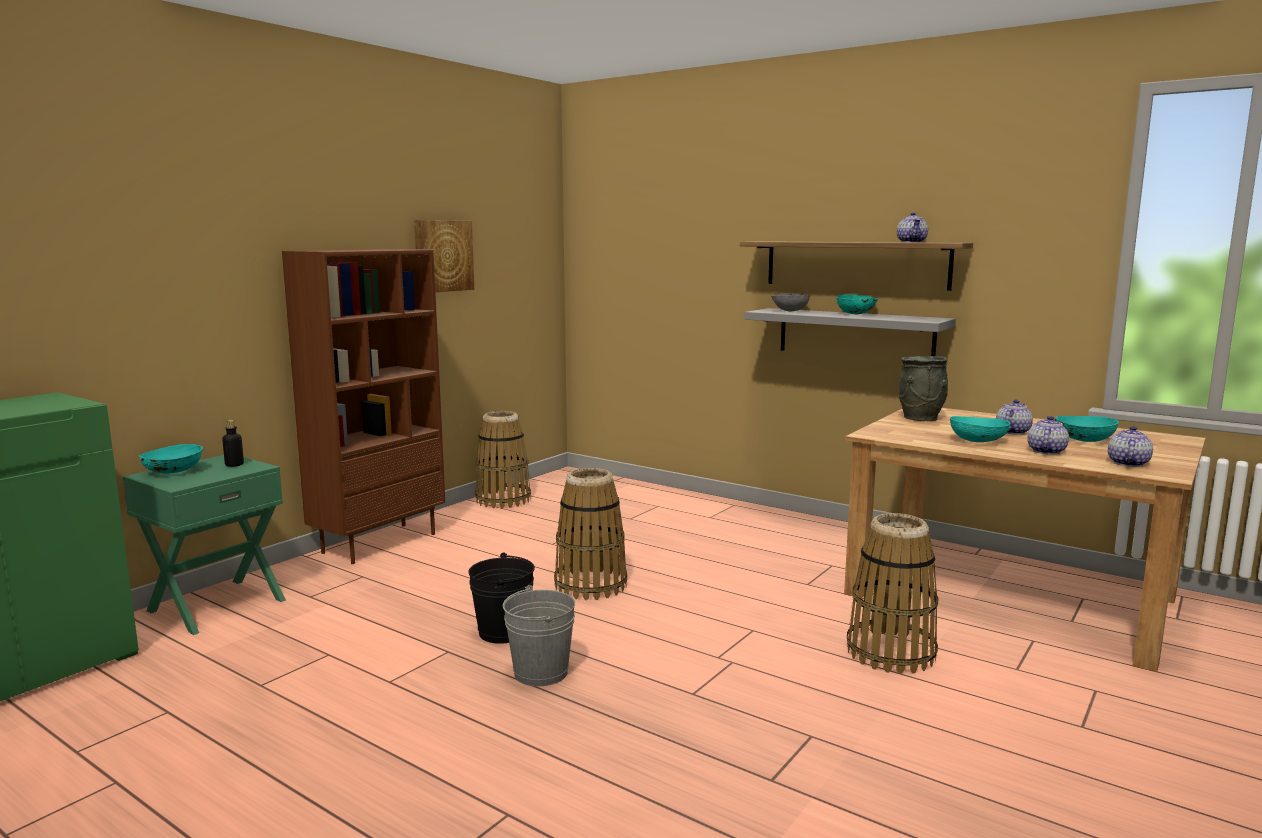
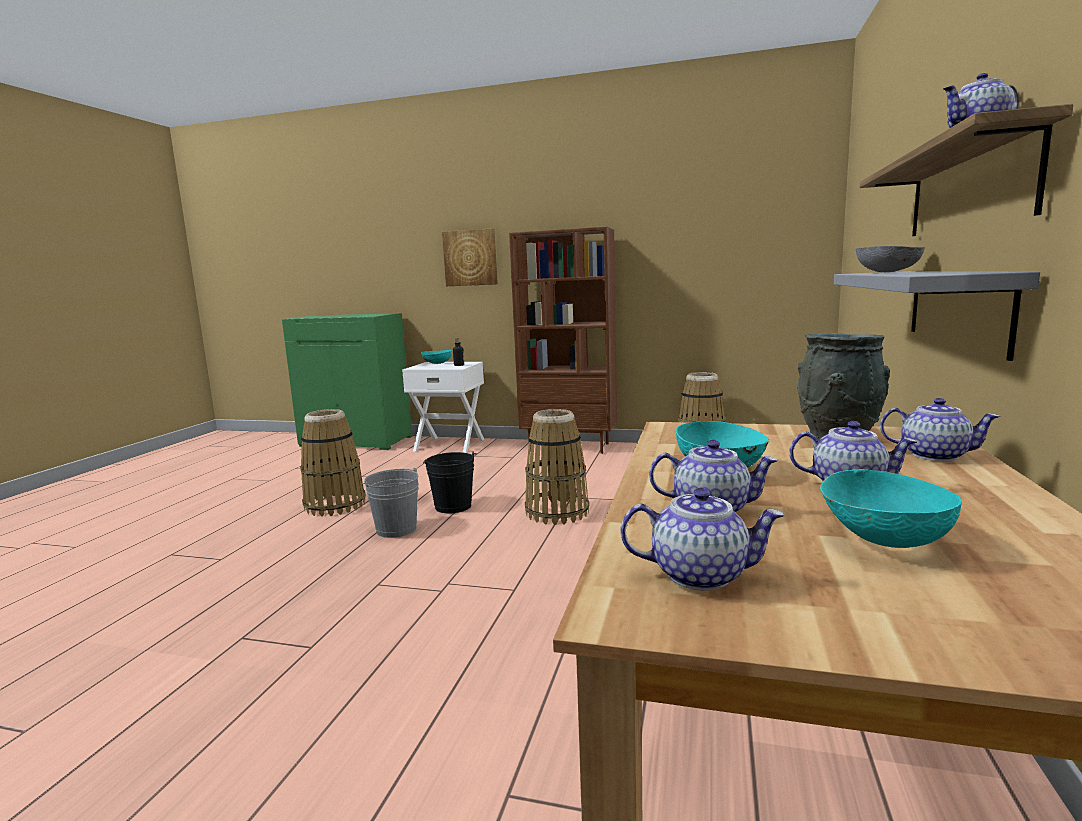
camera: 70 degrees right, 0 degrees up
green nightstand [123,455,286,635] -> white nightstand [402,362,484,453]
picture [414,220,474,292] -> picture moved to [442,228,498,286]
turquoise bowl [837,294,878,314] -> none
basket [847,513,938,674] -> basket moved to [300,409,366,517]
none -> teapot [880,398,1001,461]

